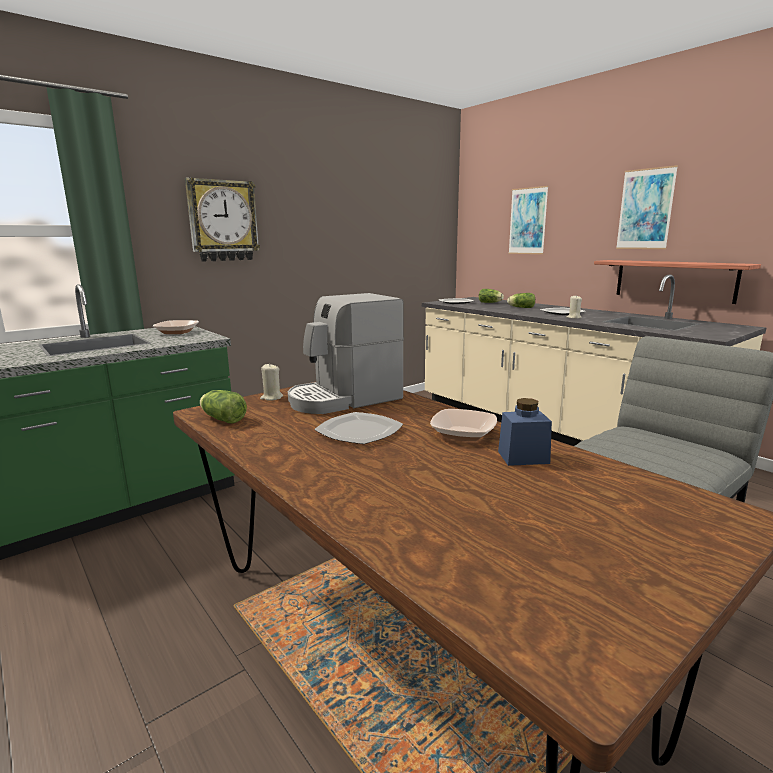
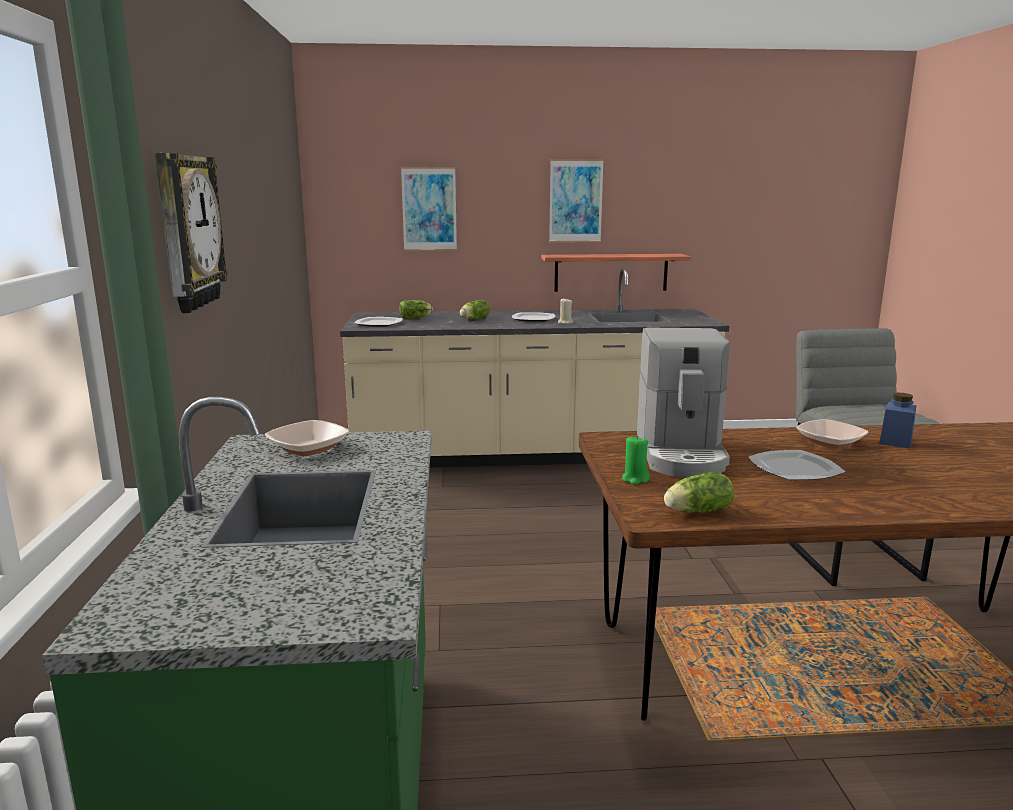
camera: 55 degrees left, 0 degrees up
beige candle [260,363,283,401] -> green candle [622,435,650,485]

